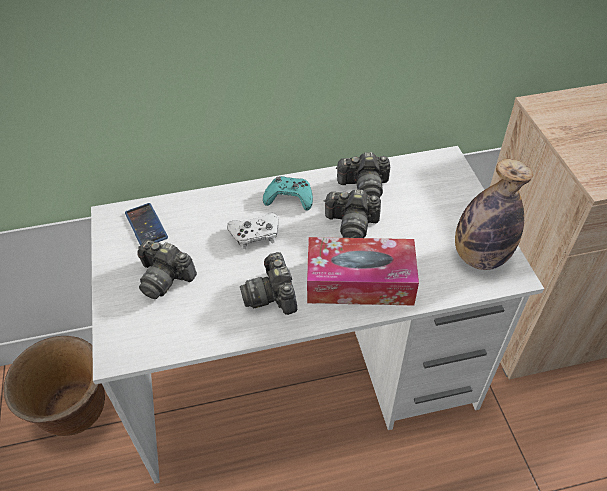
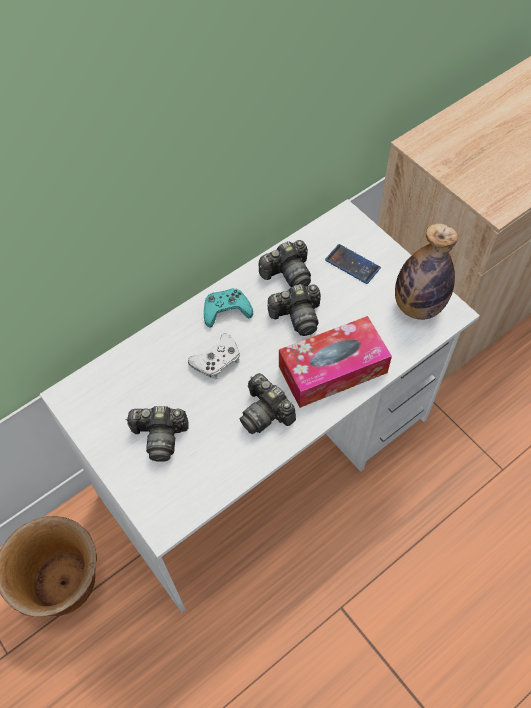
camera: 25 degrees left, 10 degrees up
phone [125,203,168,245] -> phone moved to [325,244,381,284]

